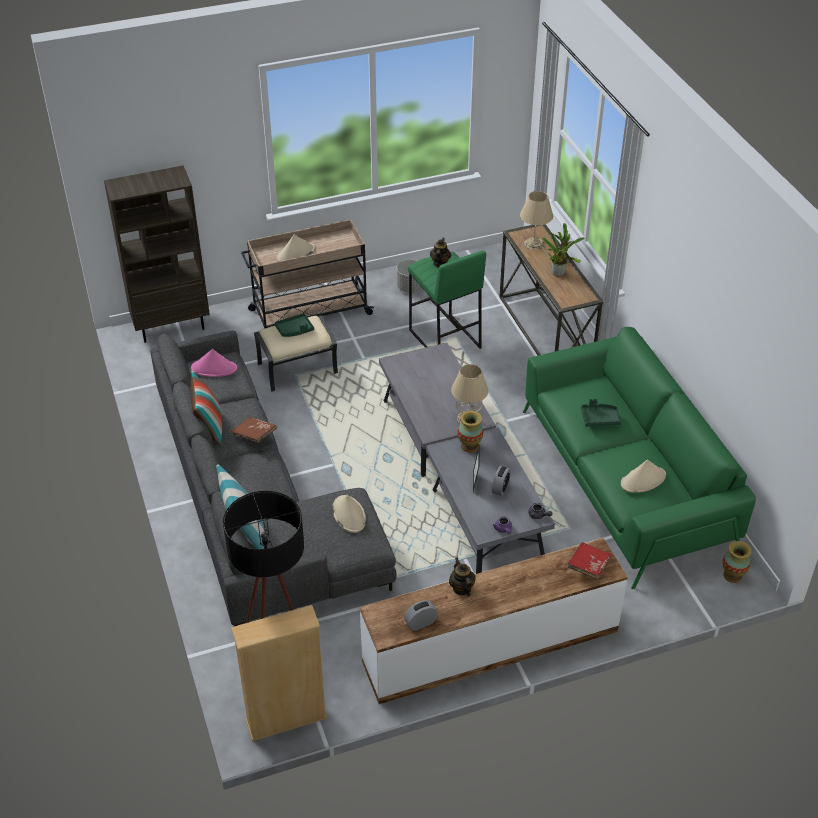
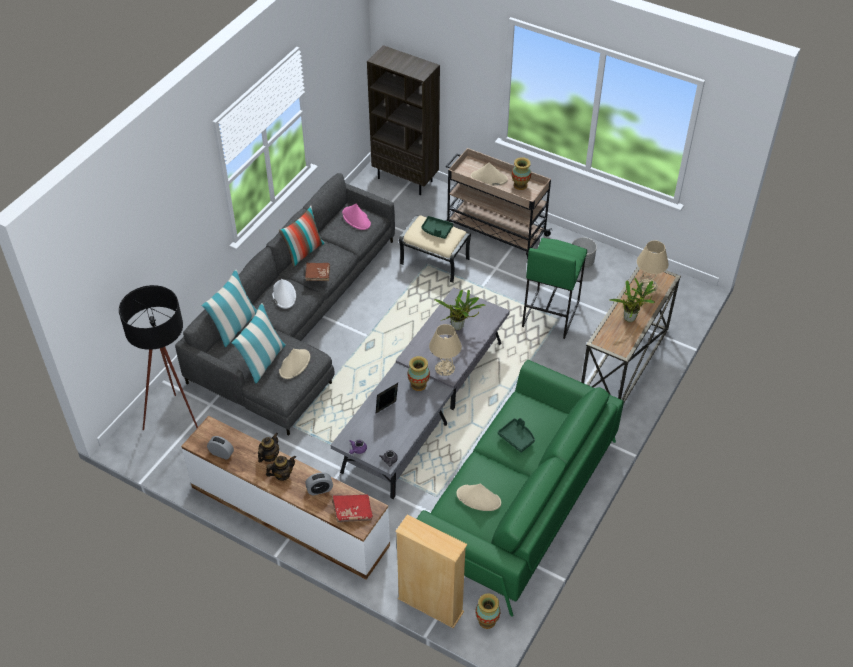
camera: 50 degrees right, 5 degrees up
beige bookcase [231,605,327,741] -> beige bookcase moved to [395,514,467,629]
teapot [430,238,451,267] -> teapot moved to [266,455,296,481]
alarm clock [492,466,511,496] -> alarm clock moved to [305,473,333,496]
none -> pillow [232,303,286,383]
none -> white hat [272,279,296,309]
none -> potted plant [434,289,486,330]
none -> vase [512,157,531,190]

